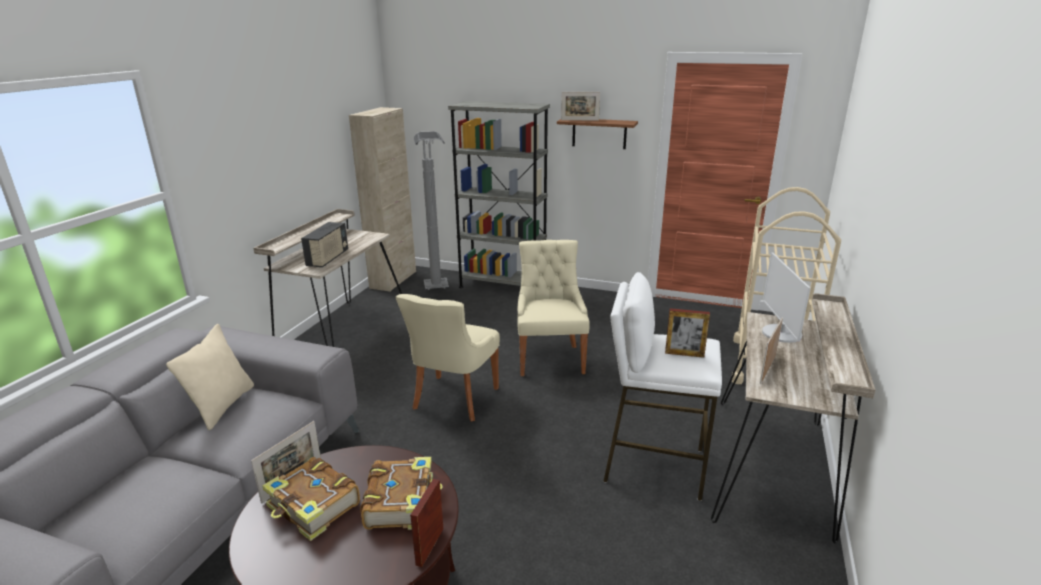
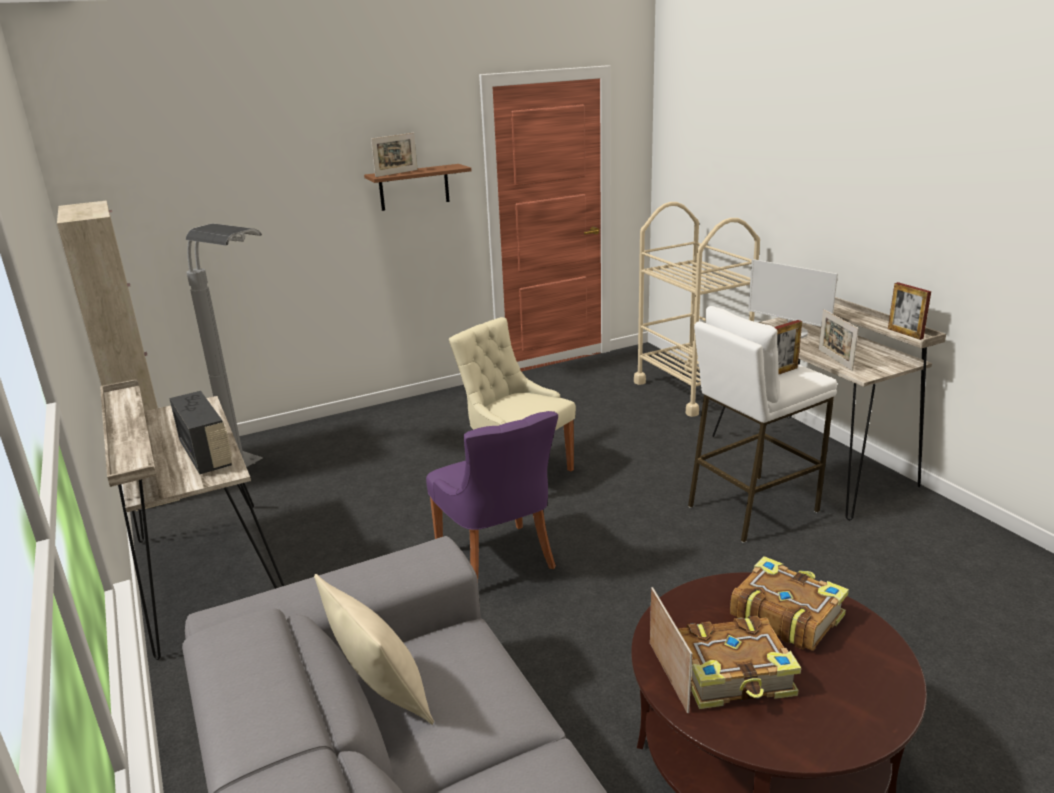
camera: 45 degrees left, 0 degrees up
beige chair [396,294,500,422] -> purple chair [426,411,558,579]
picture frame [410,479,443,567] -> picture frame moved to [888,282,931,340]
grey bookcase [448,101,550,288] -> none

